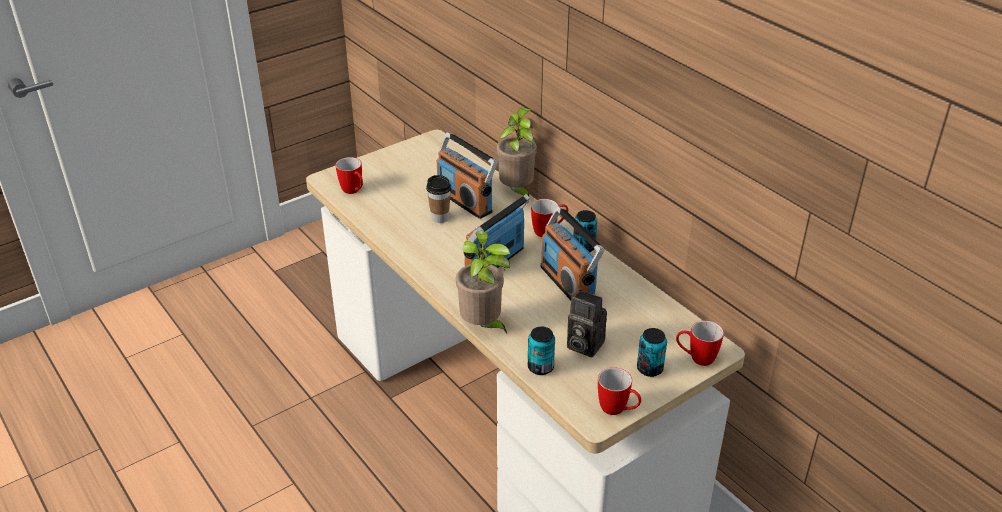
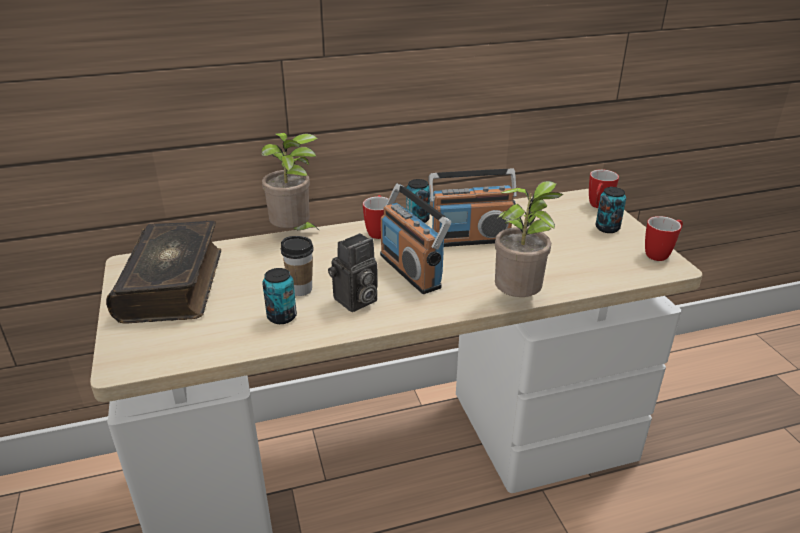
camera: 70 degrees left, 5 degrees down
mug [335,157,363,194] -> none
radio [437,132,498,219] -> none
can [528,327,555,375] -> can moved to [262,268,297,324]
camera [567,290,607,358] -> camera moved to [328,233,378,312]
none -> book [106,221,221,324]

